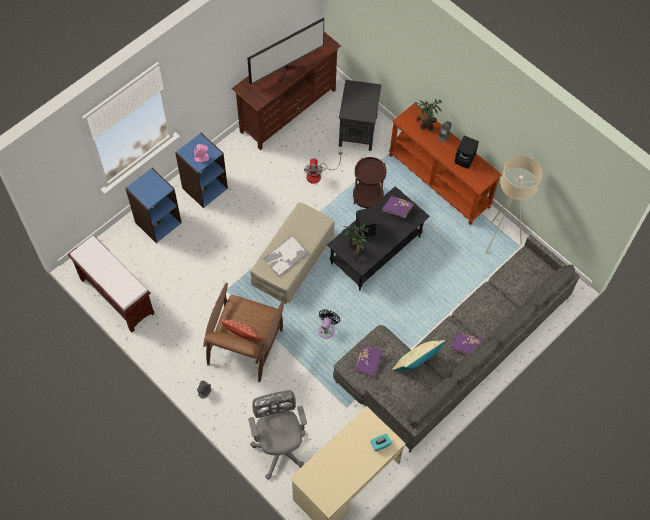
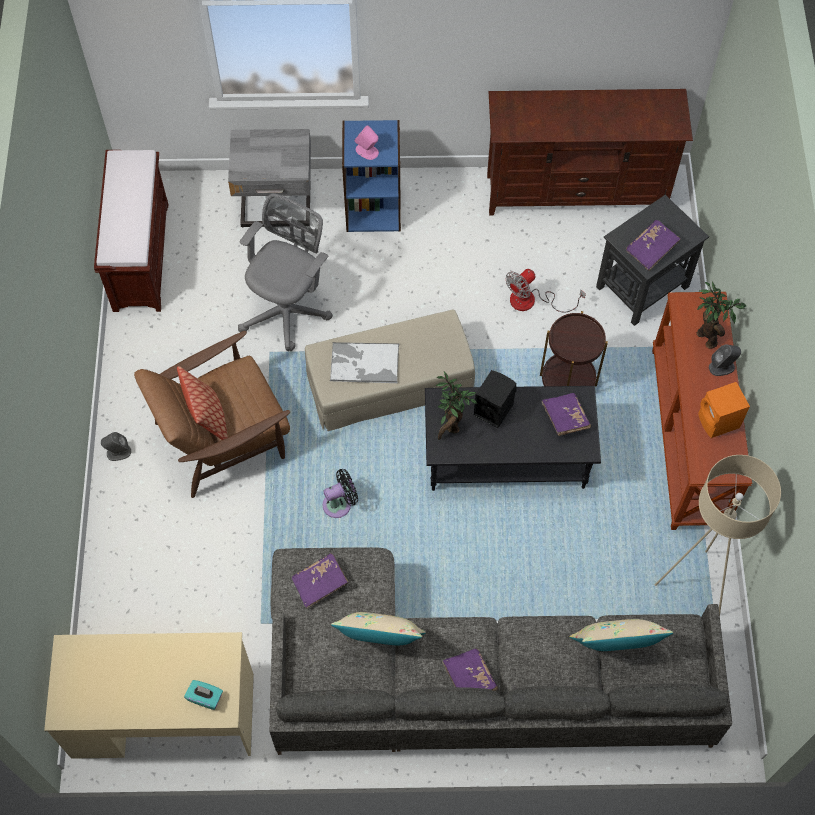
camera: 45 degrees right, 0 degrees up
blue bookcase [125,168,182,243] -> grey nightstand [228,129,311,227]
television [247,18,324,84] -> none
grey office chair [248,390,307,480] -> grey office chair moved to [238,193,333,351]
black speaker [454,135,479,169] -> orange speaker [698,382,750,438]
none -> beige pillow [569,619,673,651]
none -> purple book [626,220,681,271]

